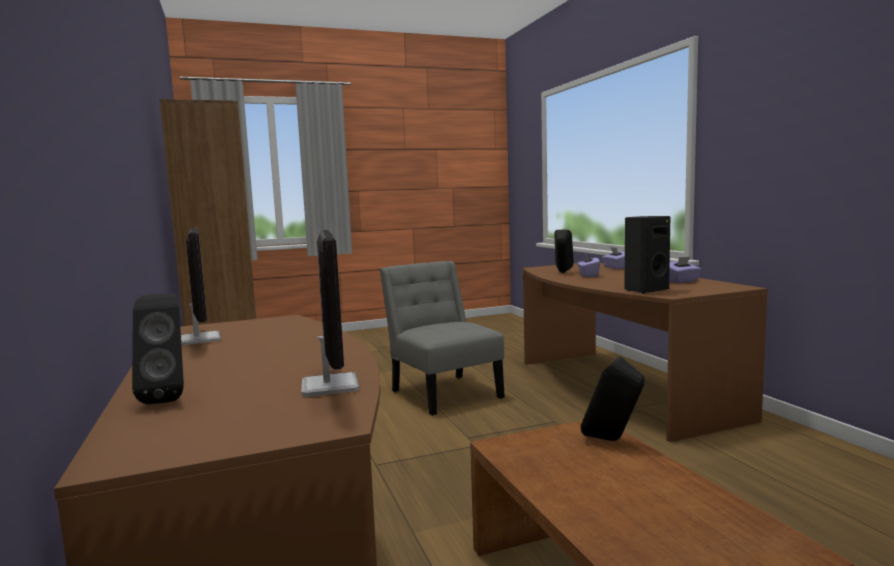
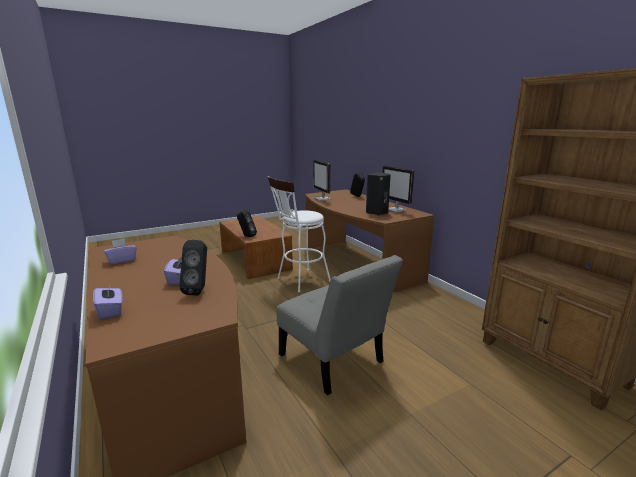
camera: 170 degrees right, 10 degrees up
black speaker [624,216,671,294] -> black speaker moved to [366,173,391,216]
none -> white stool [268,176,331,292]

